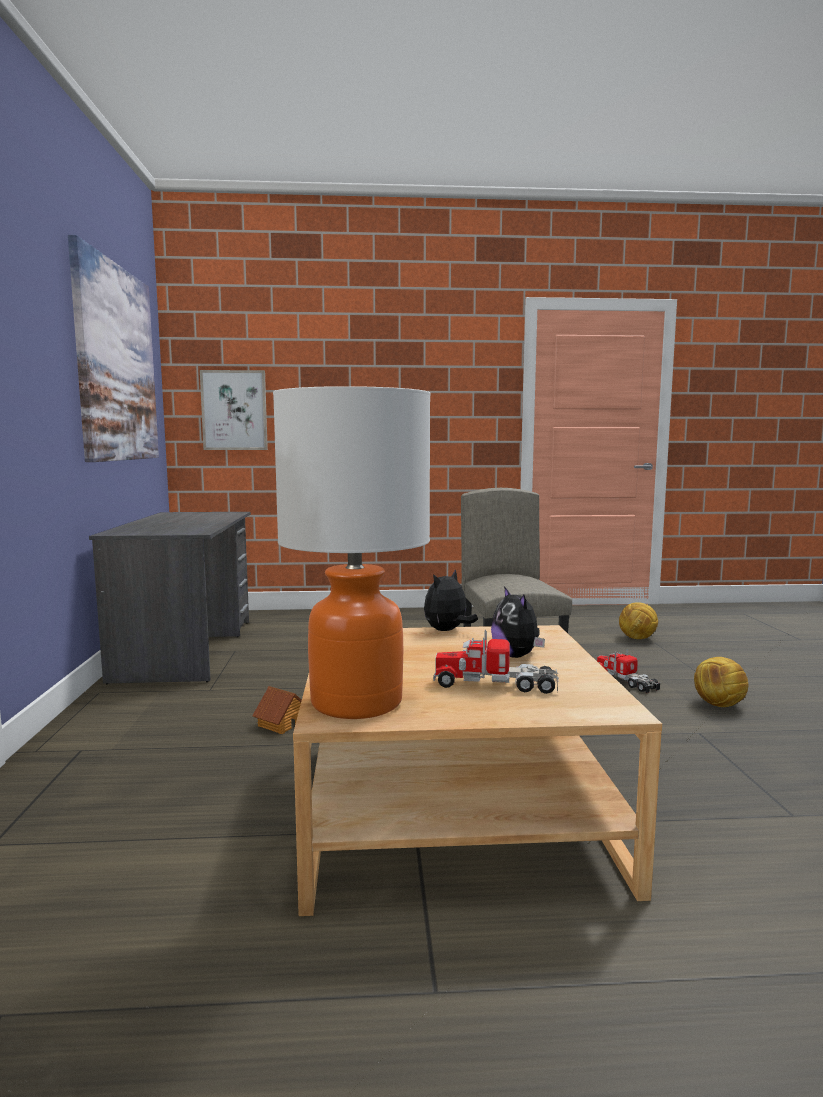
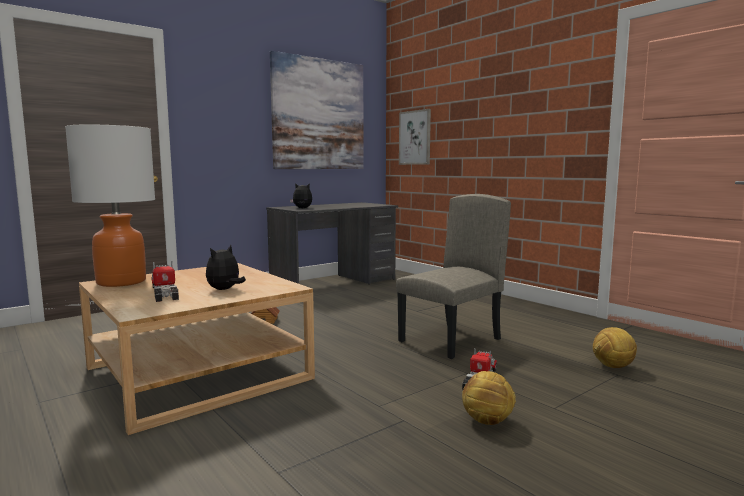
camera: 55 degrees right, 0 degrees up
plush toy [424,569,478,631] -> plush toy moved to [290,183,312,208]

